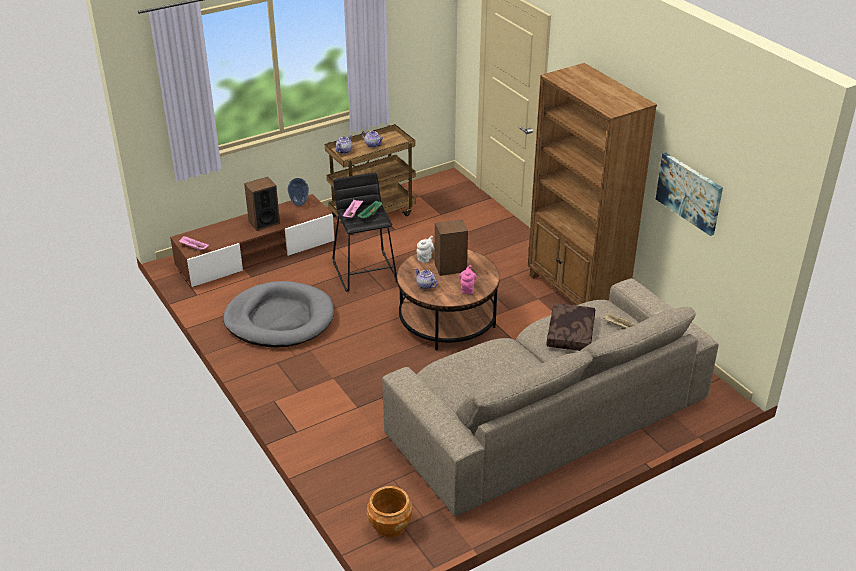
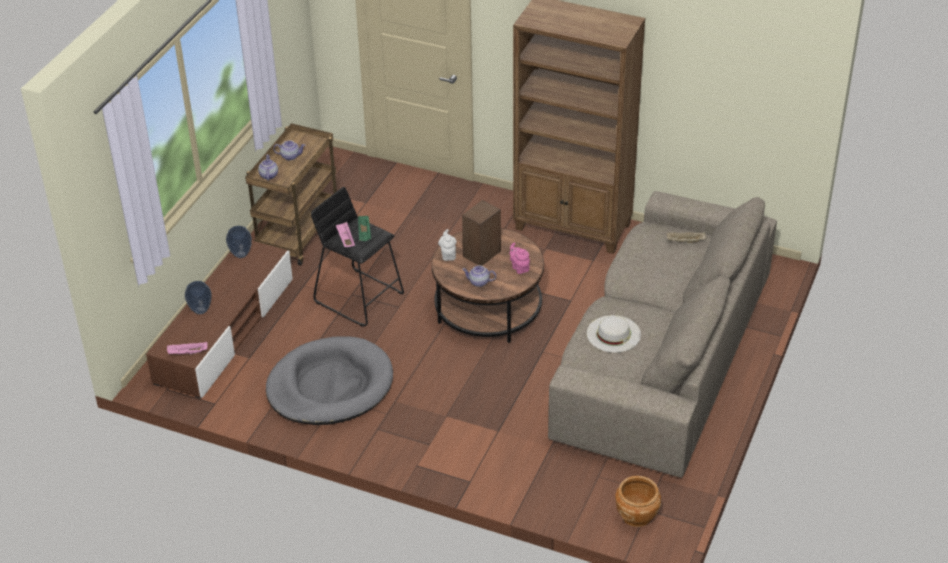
camera: 35 degrees left, 5 degrees up
speaker [244,177,280,231] -> none
brown pillow [547,303,595,351] -> none
picture [656,152,723,236] -> none
none -> vase [185,281,211,314]
none -> white hat [587,315,641,353]

